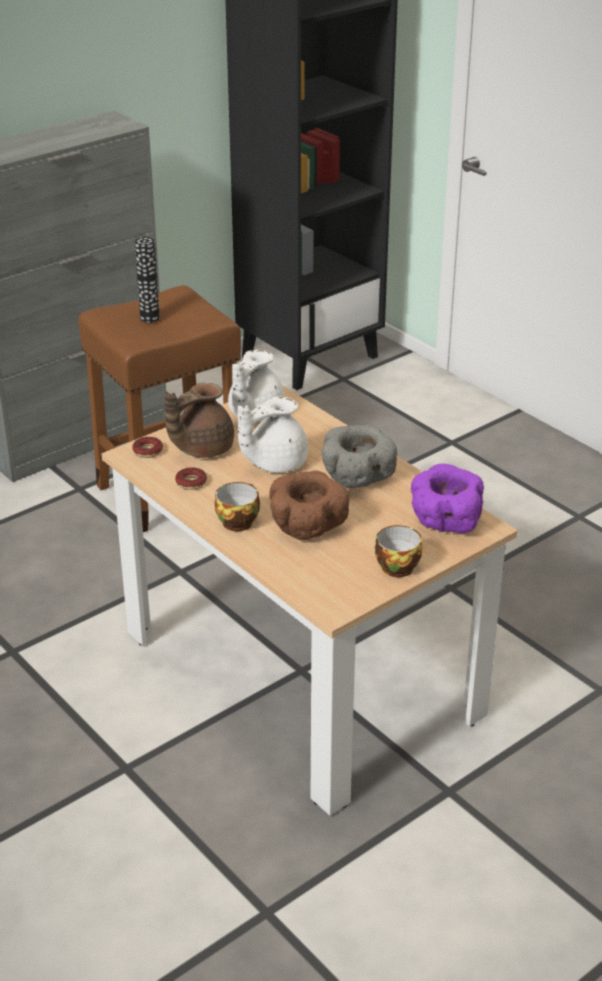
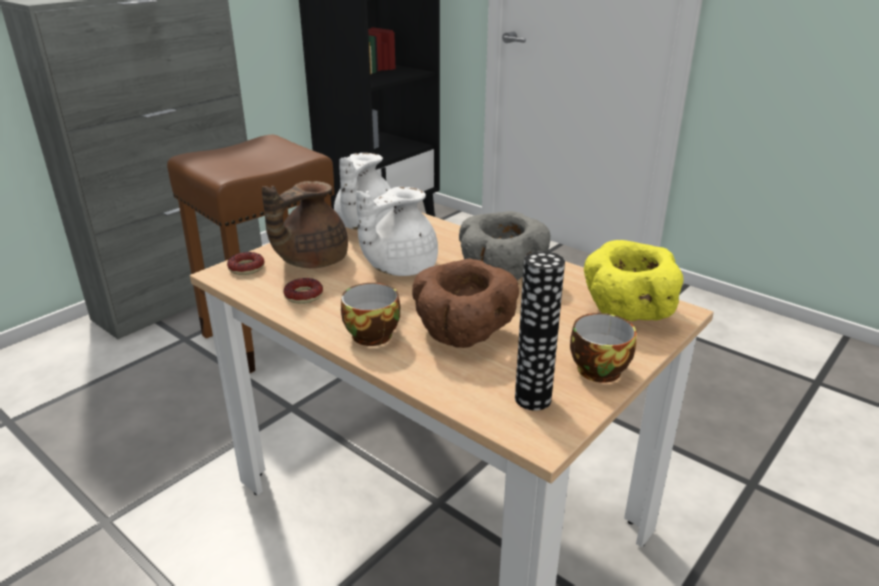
camera: 10 degrees left, 5 degrees down
vase [134,237,160,323] -> vase moved to [515,251,565,411]
purple bowl [411,464,484,533] -> yellow bowl [584,240,683,321]

